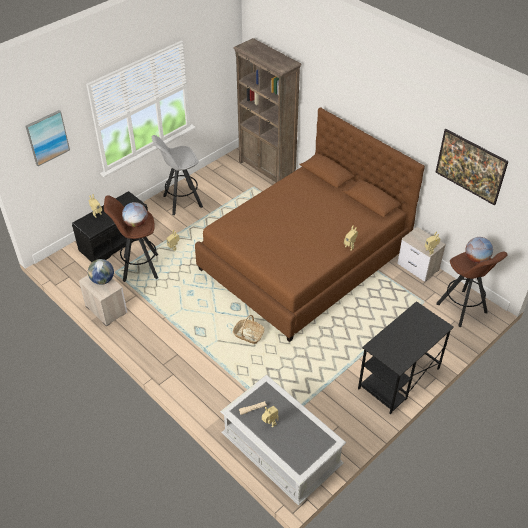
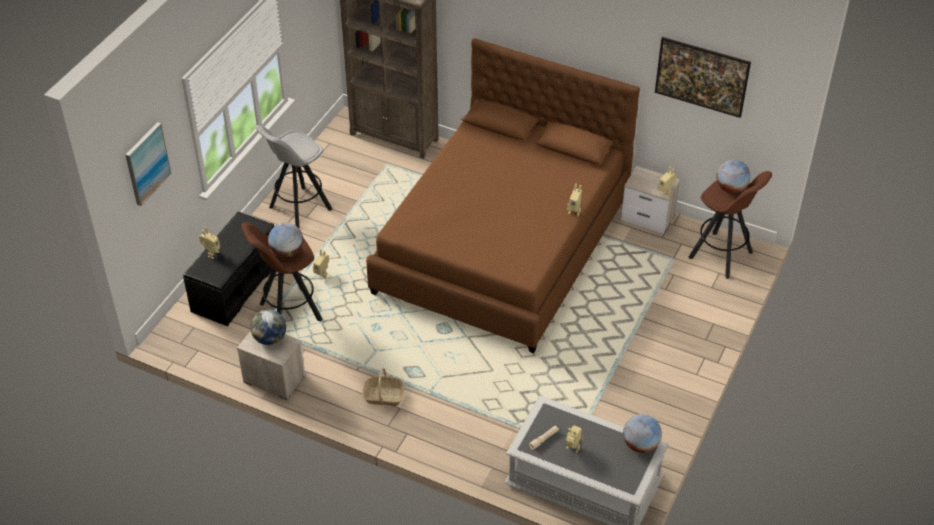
camera: 20 degrees left, 0 degrees up
basket [233,315,265,344] -> basket moved to [363,368,405,406]
black desk [358,301,454,415] -> none
none -> globe [623,414,662,453]

